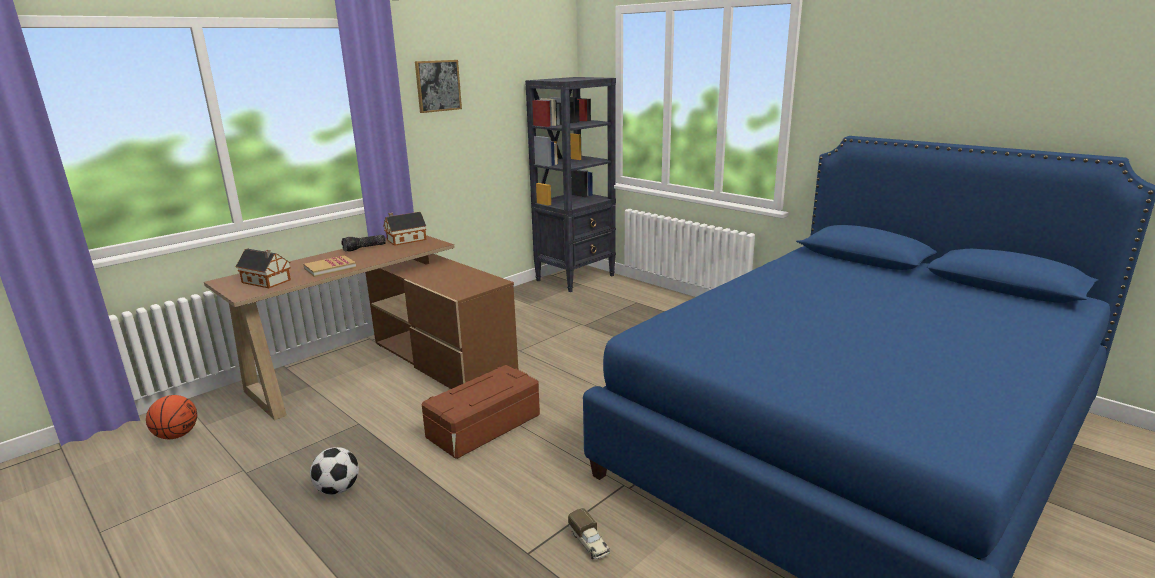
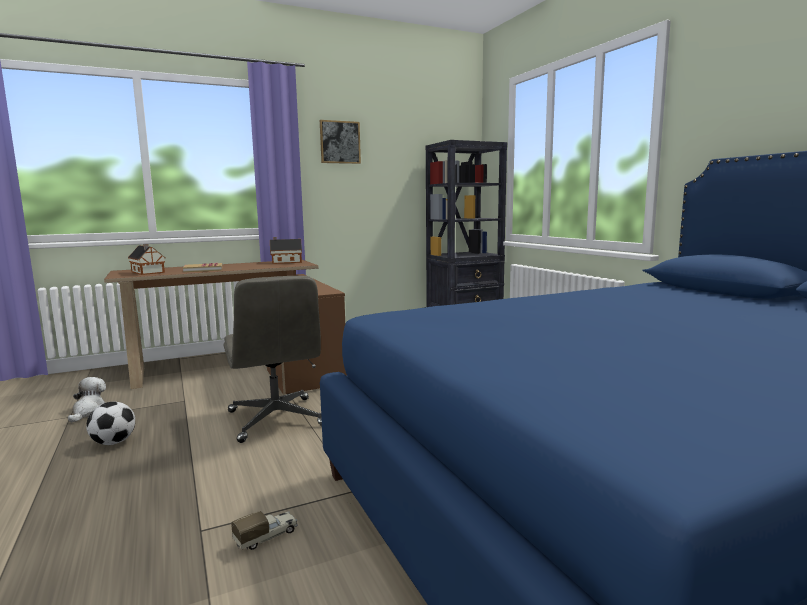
camera: 20 degrees right, 10 degrees down
basketball [146,395,197,439] -> none
flashlight [341,235,386,252] -> none
brown storage box [422,365,540,459] -> grey office chair [224,276,322,443]
toy truck [568,508,610,559] -> toy truck turned 120 degrees counterclockwise [231,511,298,550]
none -> plush toy [68,377,106,423]

